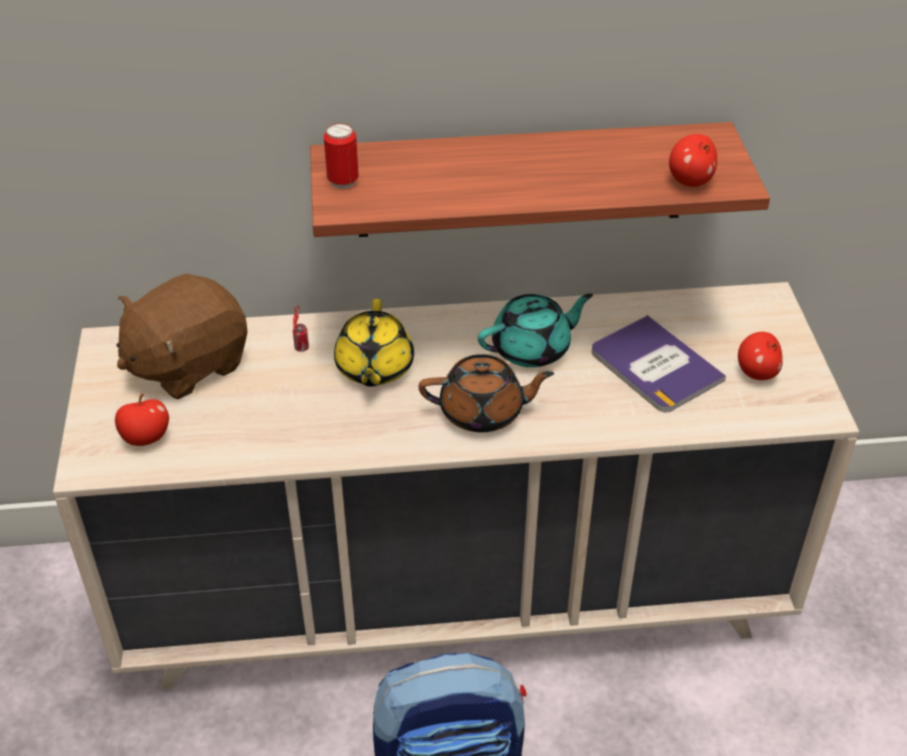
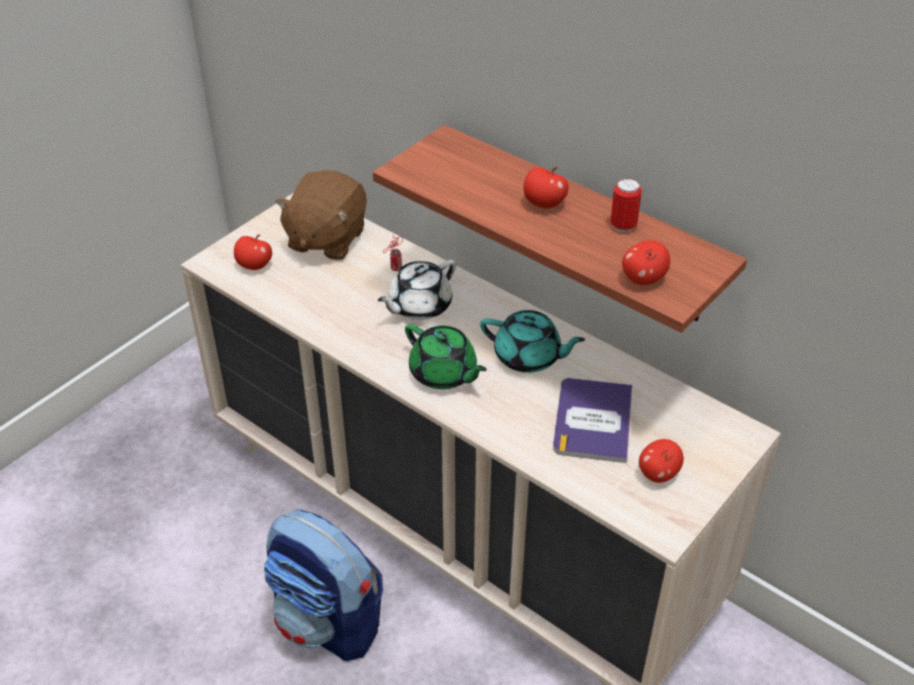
camera: 45 degrees right, 0 degrees up
brown plush toy [117,274,247,399] -> brown plush toy turned 75 degrees counterclockwise [275,170,367,260]
can [324,123,359,189] -> can moved to [611,178,642,233]
yellow teapot [334,299,414,387] -> white teapot [378,260,456,320]
brown teapot [419,354,554,433] -> green teapot [405,324,487,389]
none -> apple [523,167,569,209]

